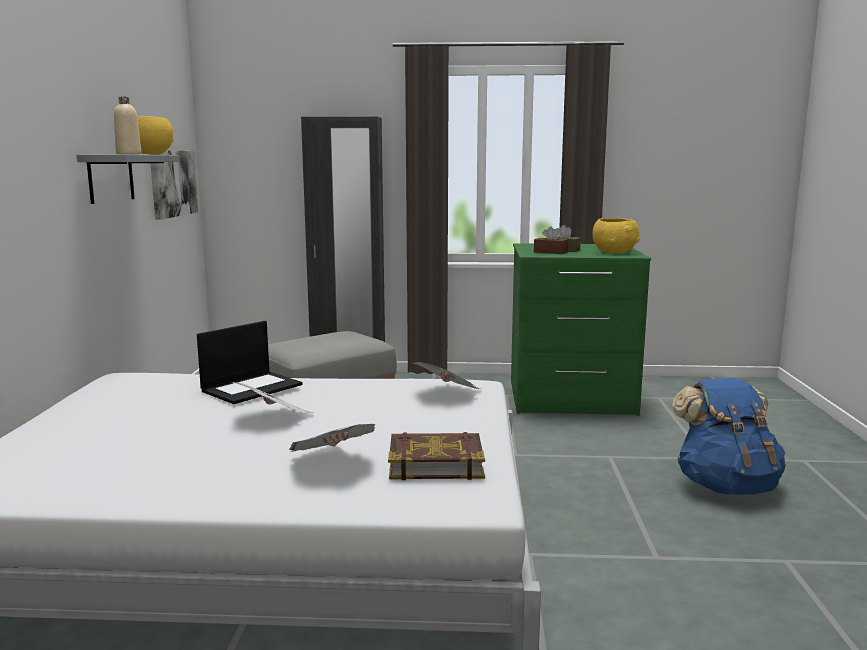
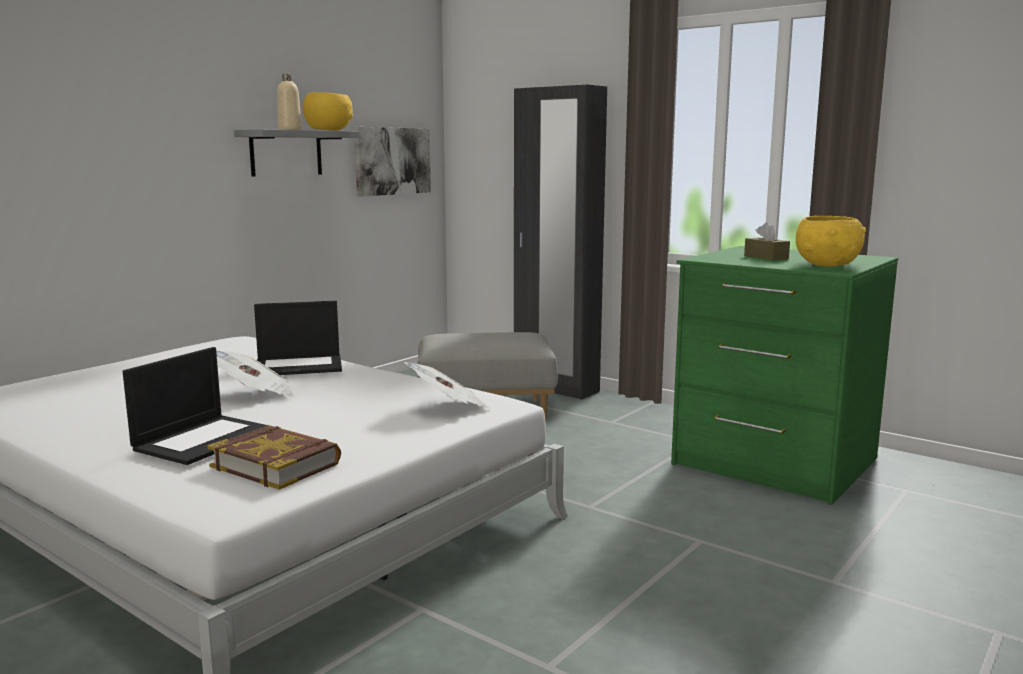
camera: 35 degrees right, 0 degrees up
newspaper [289,424,376,451] -> laptop [123,347,268,465]
brown tissue box [534,226,568,254] -> none
blue backpack [672,378,786,495] -> none

